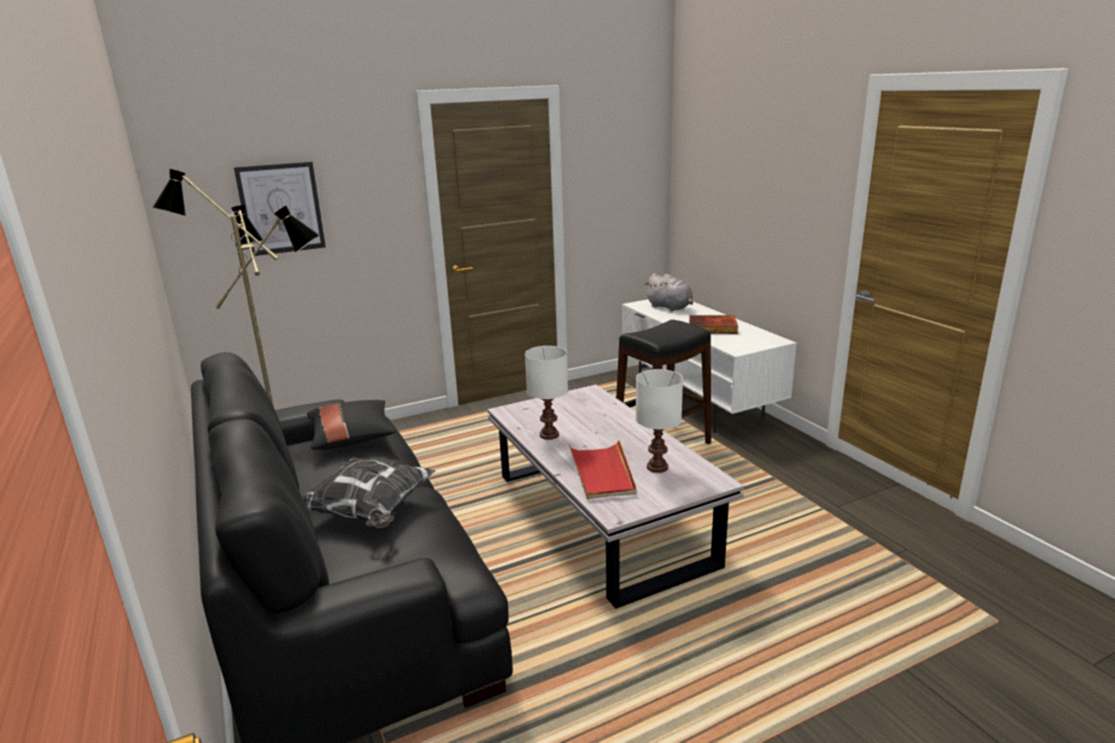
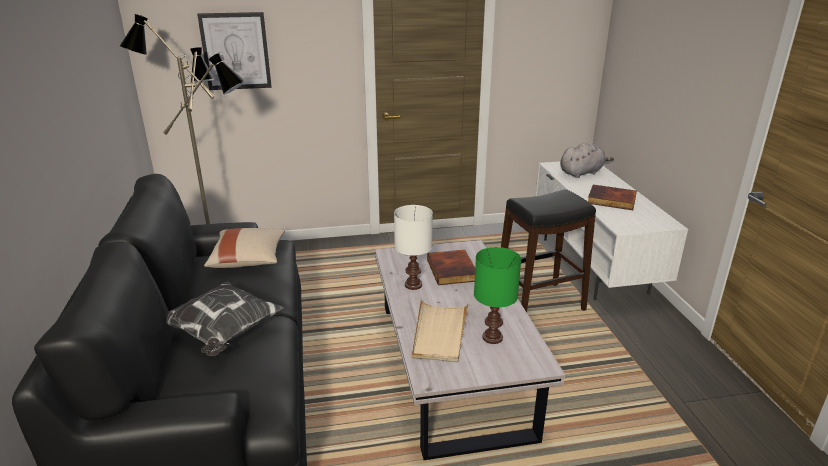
camera: 15 degrees right, 5 degrees up
black pillow [307,400,396,450] -> beige pillow [204,228,285,268]
red tray [569,440,636,499] -> beige tray [412,299,468,362]
white table lamp [636,369,683,473] -> green table lamp [474,247,521,344]
grey plush toy [644,273,693,311] -> grey plush toy turned 90 degrees counterclockwise [560,143,614,178]
none -> book [427,250,475,285]

